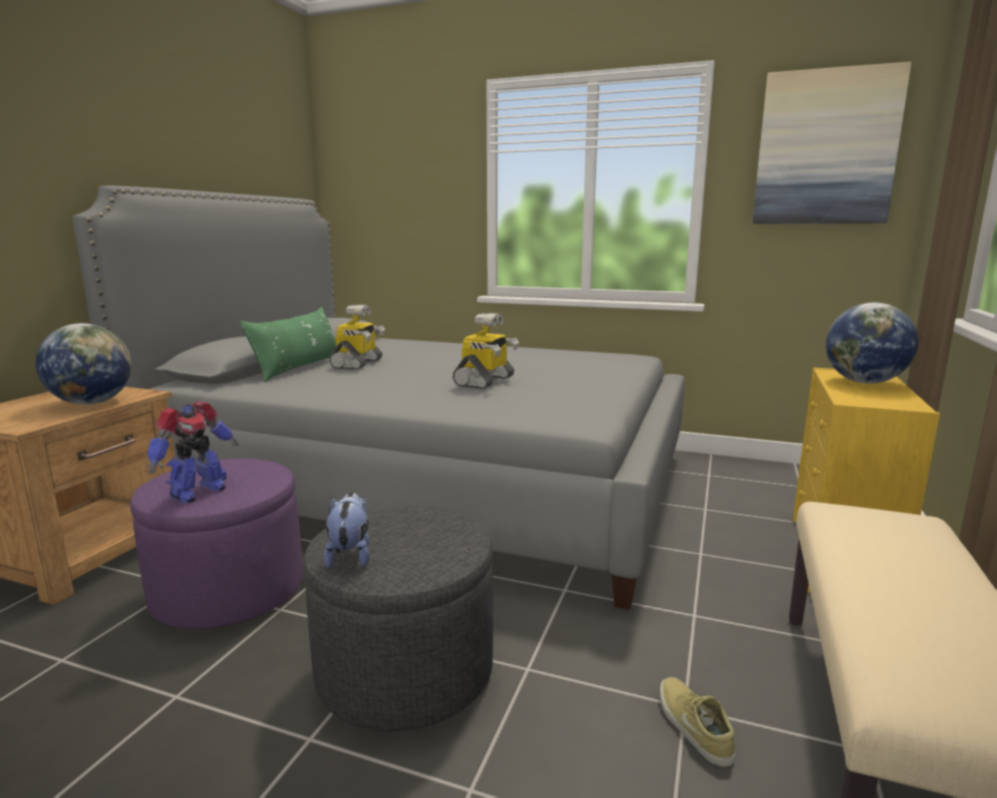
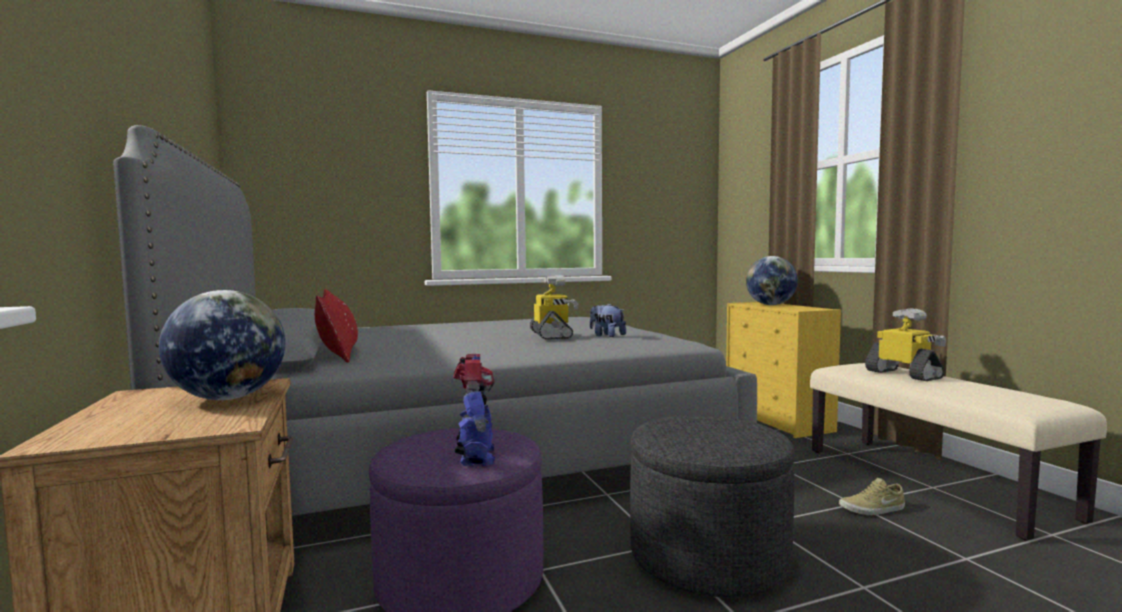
camera: 40 degrees left, 10 degrees down
green pillow [240,307,336,382] -> red pillow [315,289,358,363]
plush toy [323,492,370,569] -> plush toy moved to [590,303,626,337]
toy robot [329,305,386,370] -> toy robot moved to [865,308,946,381]
beige shoe [660,677,736,767] -> beige shoe turned 45 degrees counterclockwise [839,478,905,515]
picture [752,62,912,224] -> none

